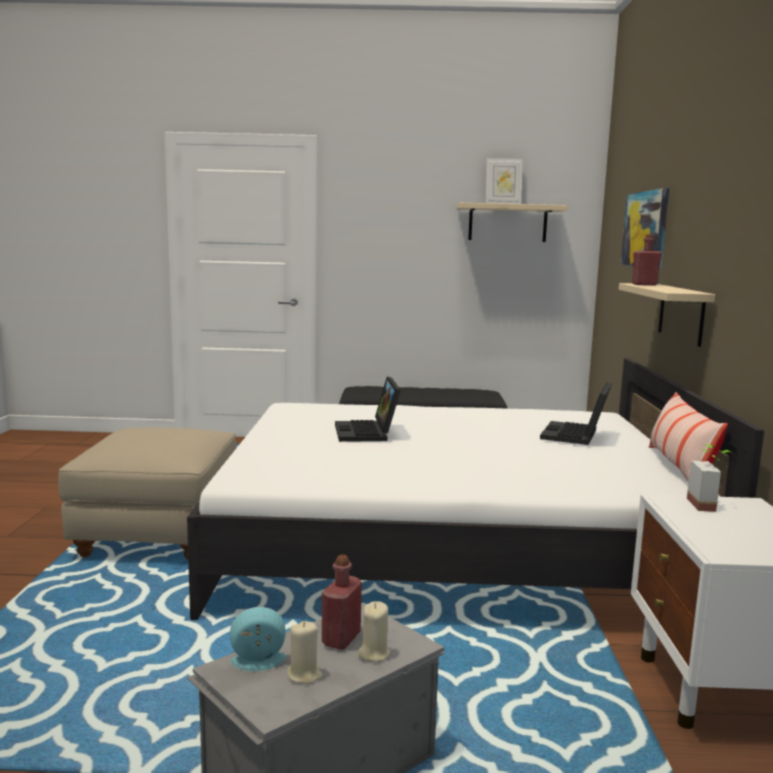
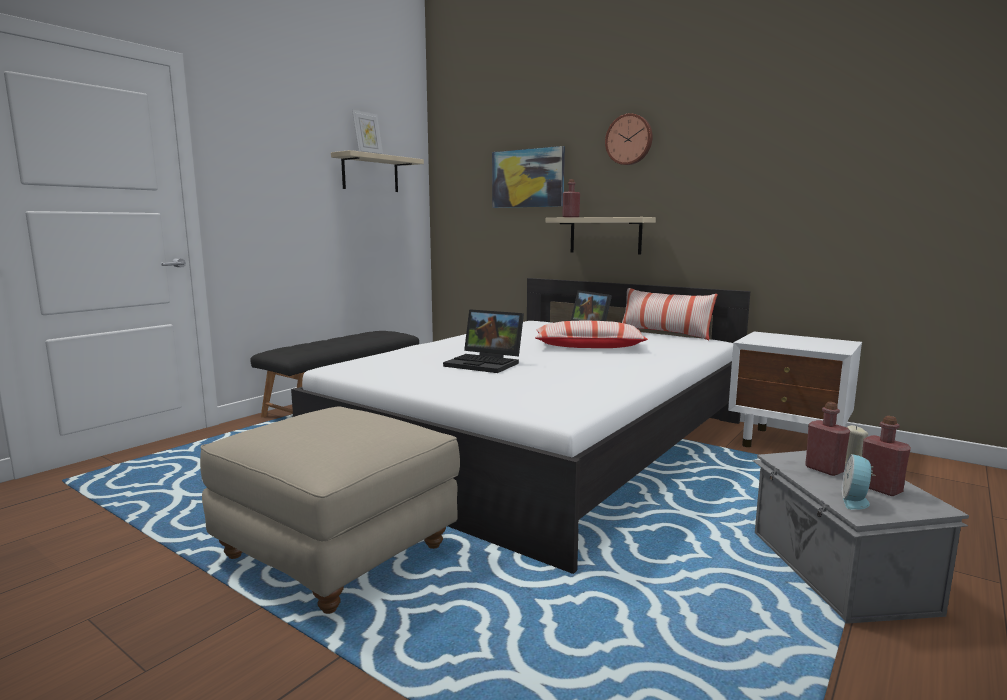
camera: 55 degrees left, 0 degrees up
beige candle [287,621,323,684] -> red bottle [862,416,911,496]
potted plant [687,444,730,512] -> none
none -> pillow [535,321,648,348]
none -> wall clock [605,113,653,165]

